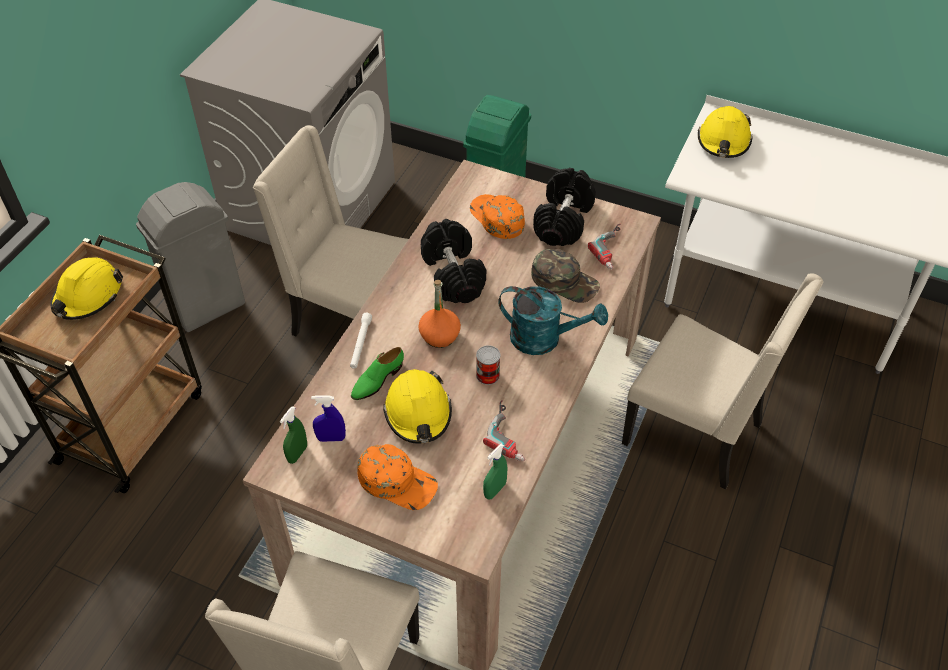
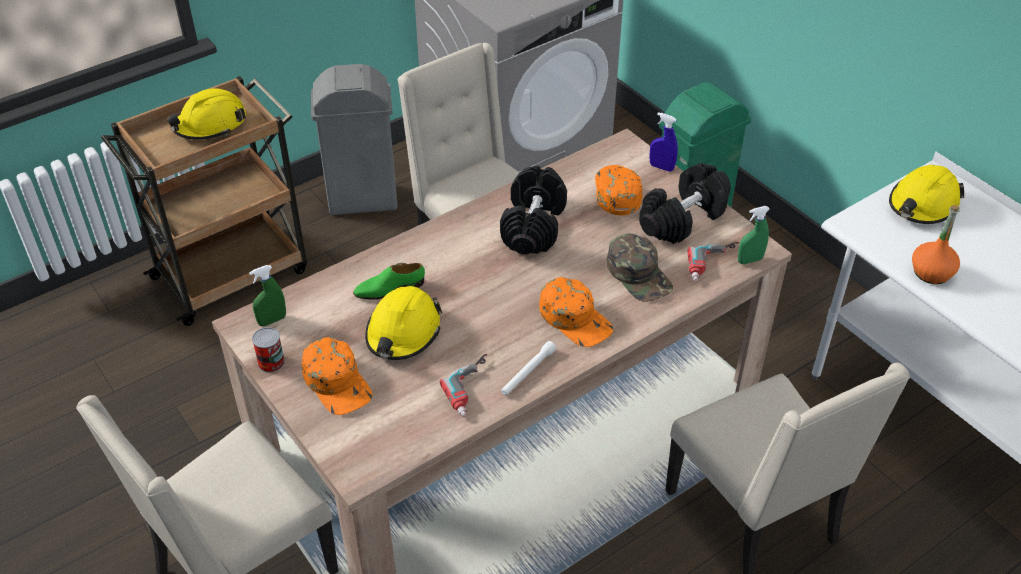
camera: 30 degrees right, 5 degrees down
blue spray bottle [311,395,346,442] -> blue spray bottle moved to [650,112,678,172]
white flashlight [350,313,372,369] -> white flashlight moved to [501,341,556,395]
orange bottle [418,280,461,348] -> orange bottle moved to [912,205,960,284]
can [476,345,500,385] -> can moved to [252,327,285,373]
green spray bottle [483,444,508,500] -> green spray bottle moved to [738,206,770,264]
turquoise watering can [498,286,608,355] -> orange cap [539,277,613,347]

